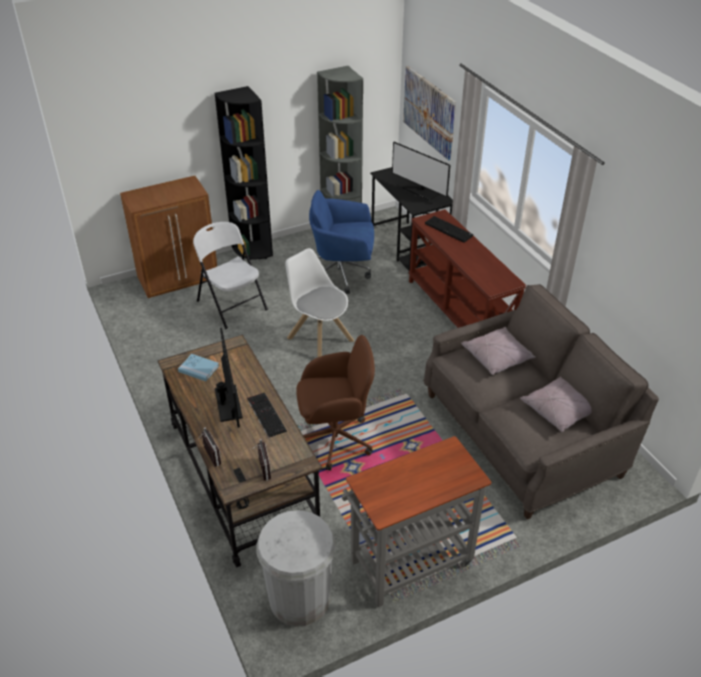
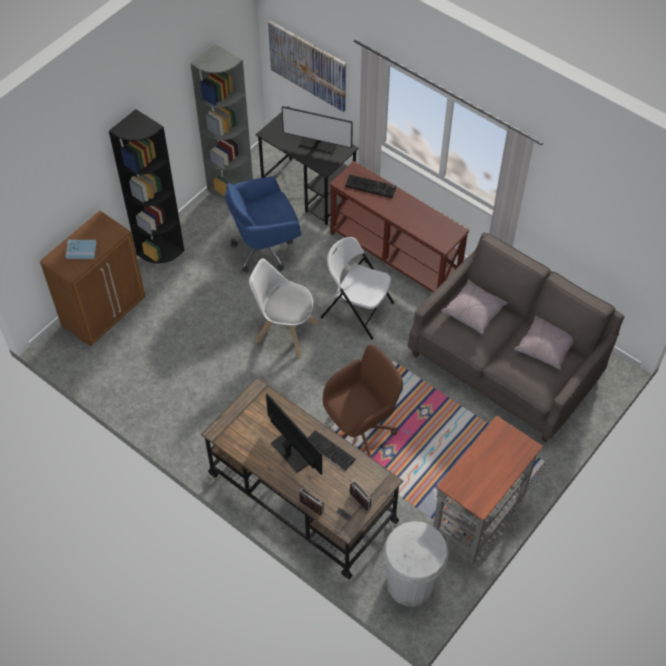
camera: 25 degrees left, 15 degrees up
blue book [178,354,219,381] -> blue book moved to [65,240,97,259]
white chair [193,222,268,329] -> white chair moved to [321,237,394,340]

